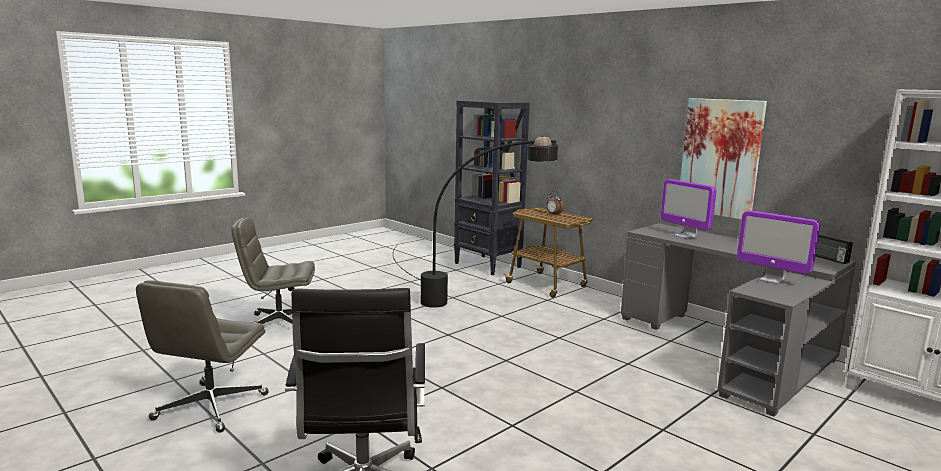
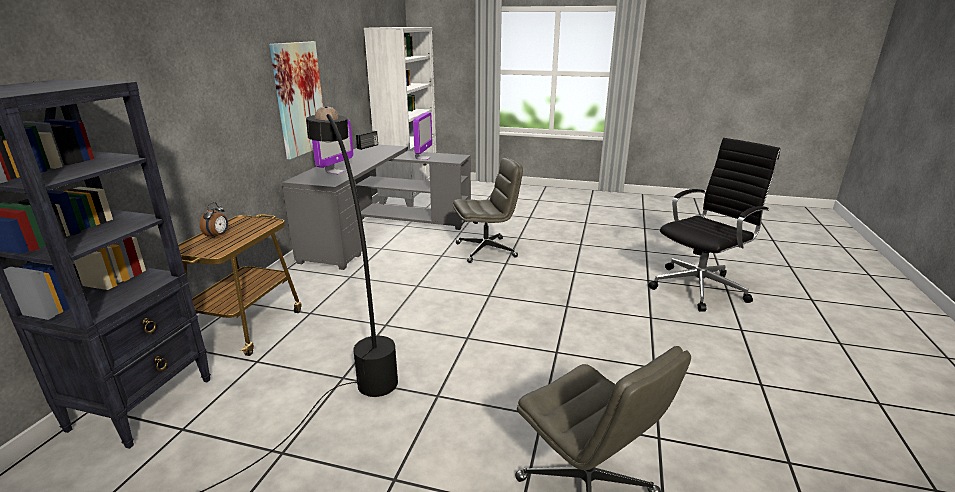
camera: 120 degrees left, 10 degrees up
grey office chair [136,280,269,432] -> grey office chair moved to [453,158,523,263]

